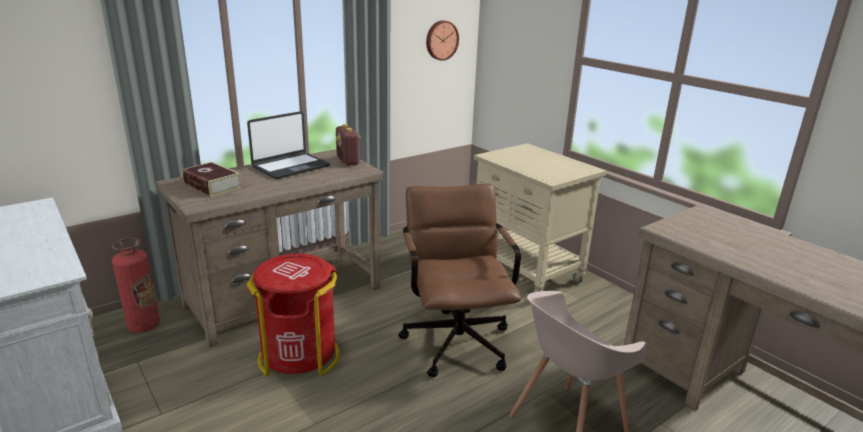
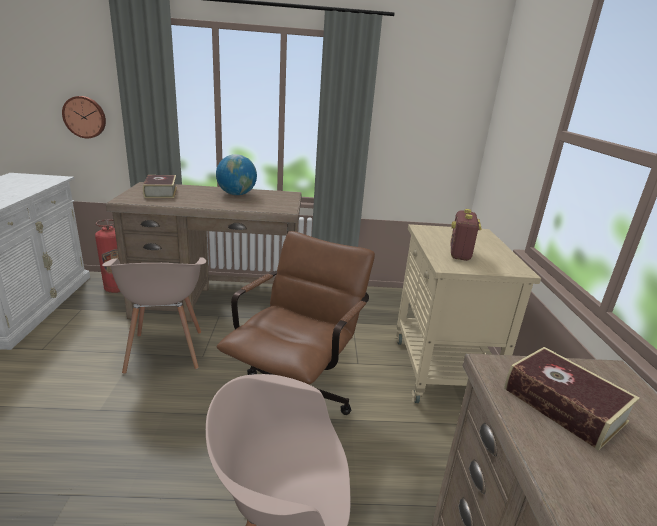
camera: 35 degrees right, 0 degrees up
red trash can [246,254,340,376] -> beige chair [102,257,206,374]
laptop [247,111,330,179] -> globe [216,154,257,195]
radio [336,124,361,166] -> radio moved to [451,209,482,261]
wall clock [426,20,459,61] -> wall clock moved to [62,96,106,138]
none -> book [504,347,640,451]

